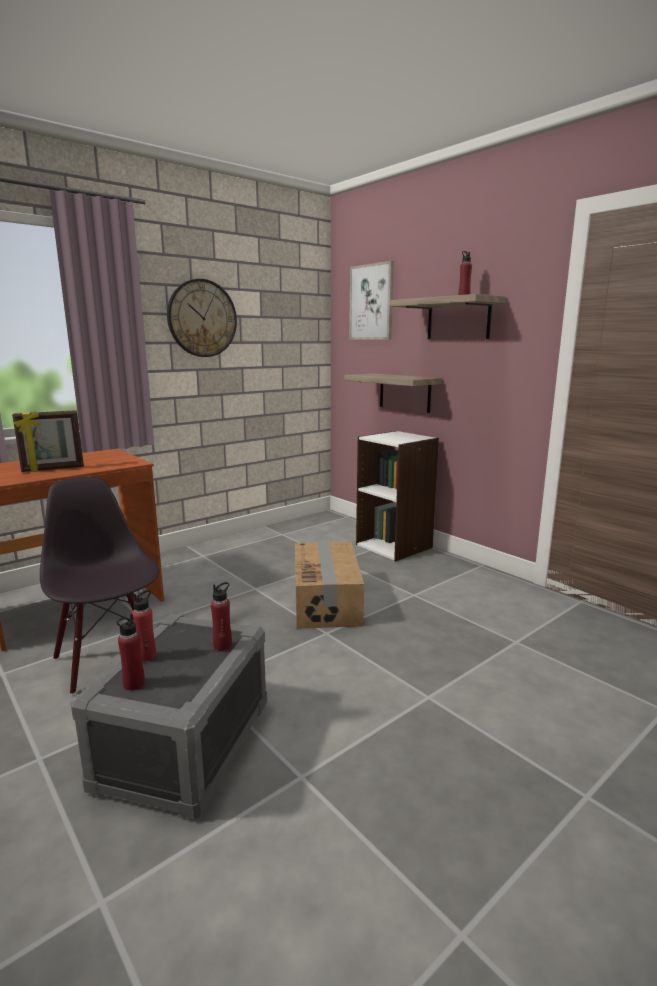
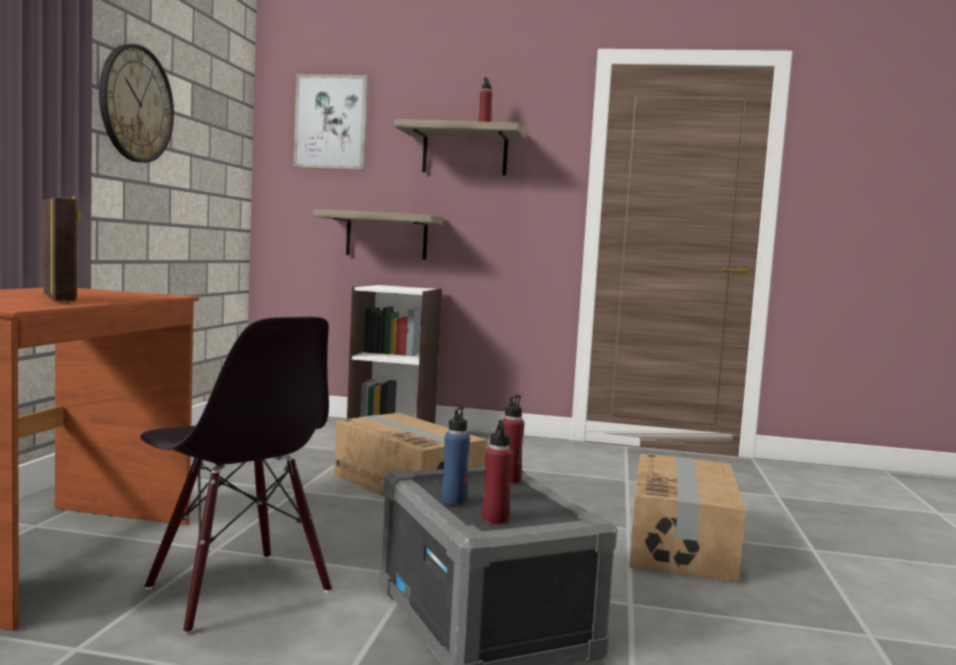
camera: 40 degrees left, 10 degrees down
picture frame [12,410,84,472] -> picture frame turned 60 degrees counterclockwise [43,196,81,302]
black chair [40,476,160,695] -> black chair turned 150 degrees counterclockwise [140,317,332,634]
red bottle [132,590,156,662] -> blue bottle [441,406,470,505]
none -> cardboard box [629,454,746,583]

